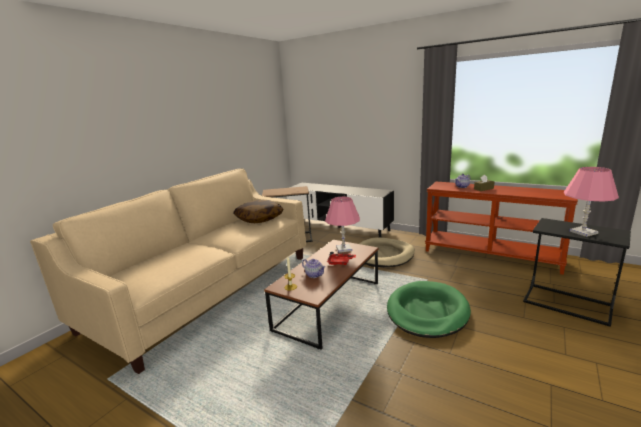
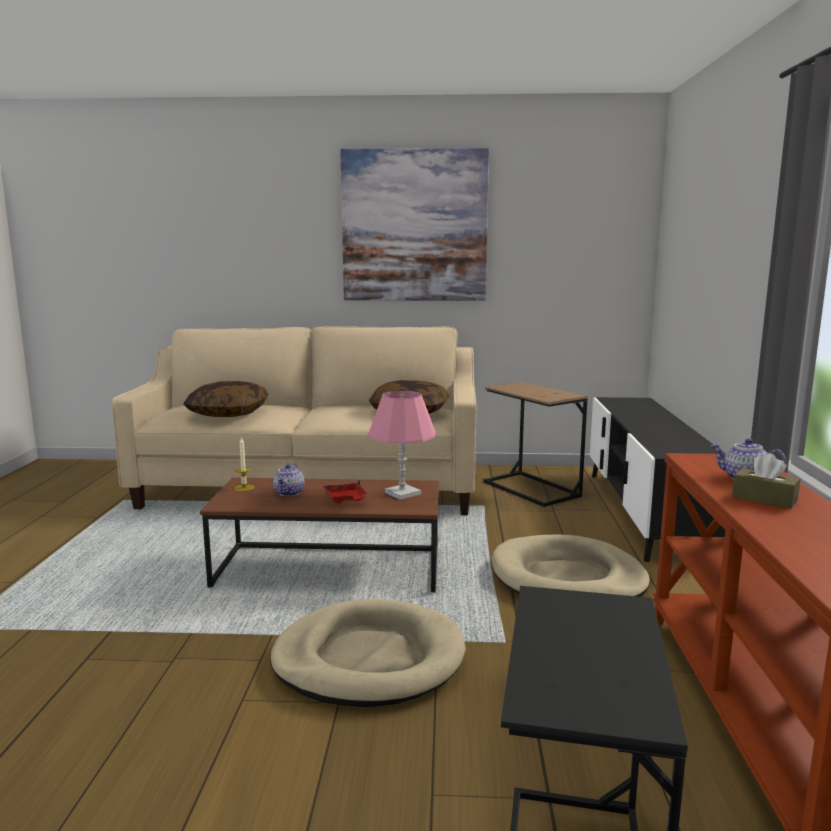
camera: 60 degrees right, 5 degrees down
green dog bed [387,281,471,338] -> beige dog bed [270,599,466,707]
pink table lamp [564,167,619,237] -> none
none -> pillow [183,381,268,417]
none -> picture [340,148,489,301]

